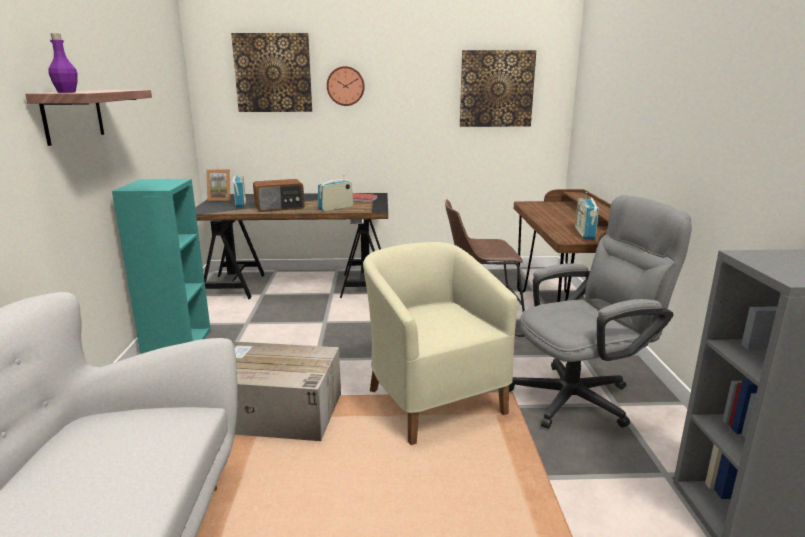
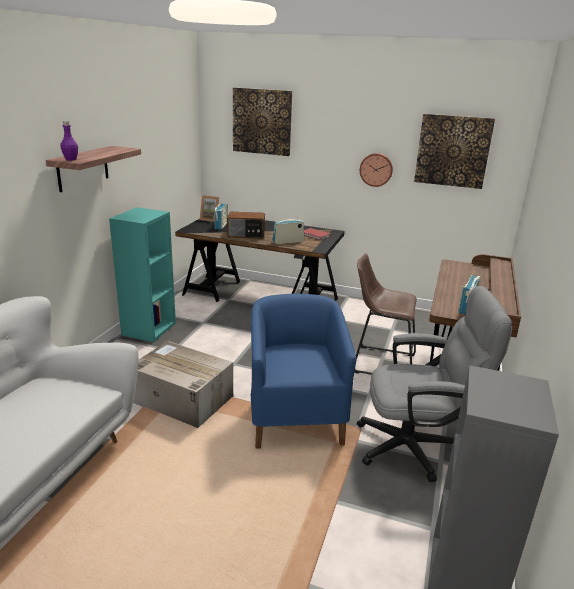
camera: 20 degrees right, 5 degrees up
wall clock [327,66,365,106] -> wall clock moved to [360,153,393,187]
beige armchair [363,242,518,445] -> blue armchair [251,294,356,449]

